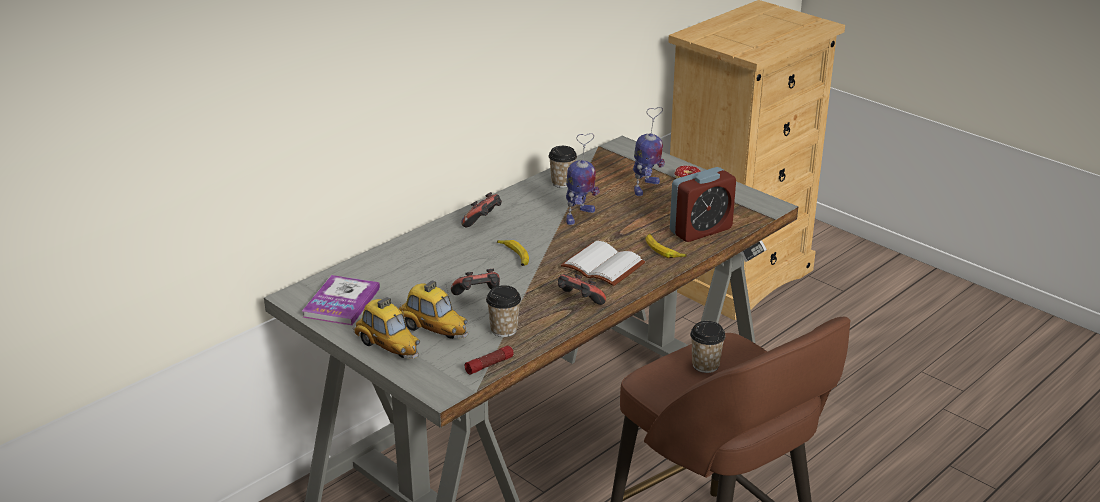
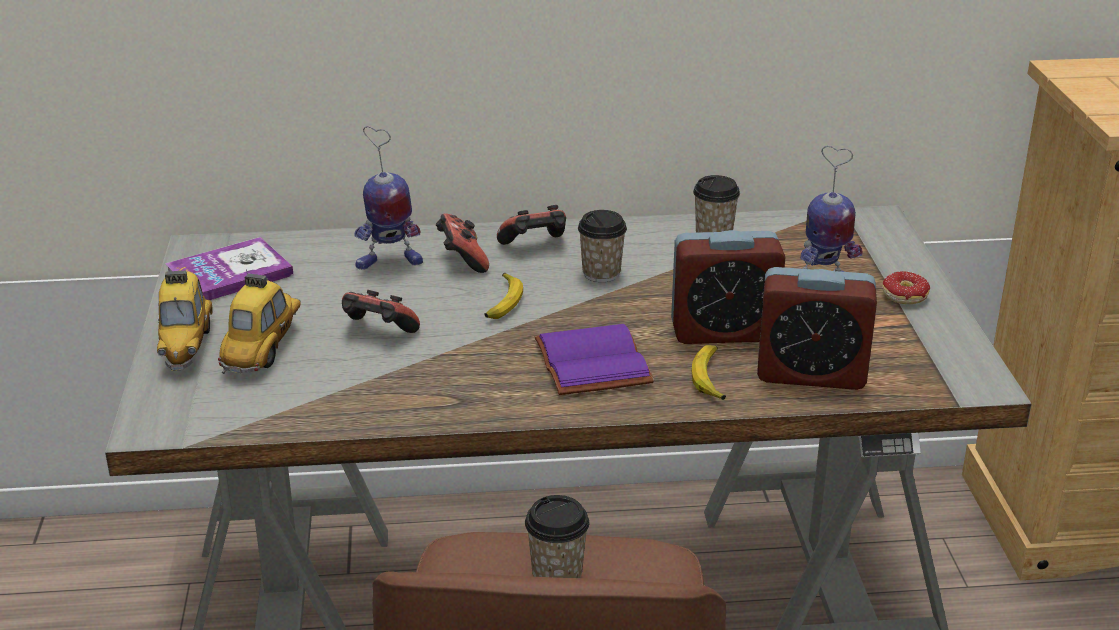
camera: 40 degrees right, 0 degrees up
toy car [399,280,468,339] -> toy car turned 150 degrees counterclockwise [218,269,301,374]
flashlight [465,346,514,375] -> none
cup [486,285,521,337] -> cup moved to [578,210,627,282]
game controller [558,274,606,305] -> game controller moved to [436,213,489,273]
white book [561,241,646,286] -> purple book [535,324,654,395]
toy robot [566,133,600,225] -> toy robot moved to [354,126,423,270]
none -> alarm clock [671,230,786,344]

